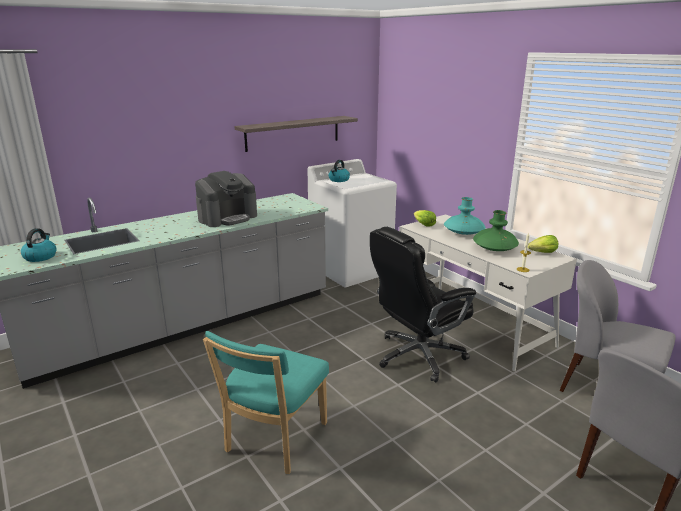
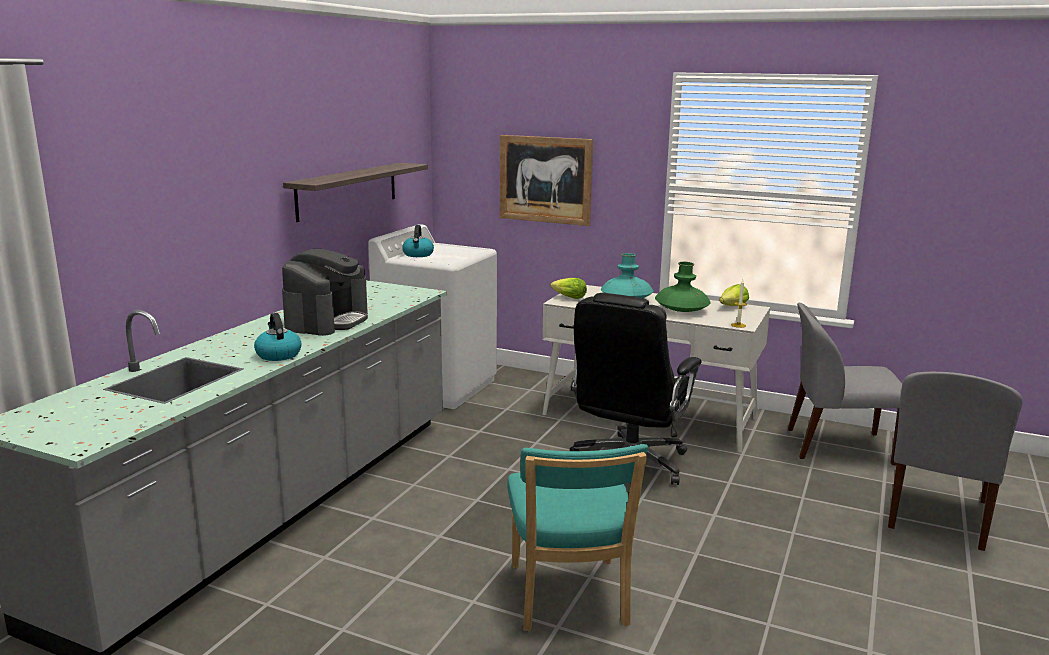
camera: 30 degrees left, 5 degrees down
kettle [21,228,57,262] -> kettle moved to [254,313,302,361]
none -> picture [500,135,593,226]

